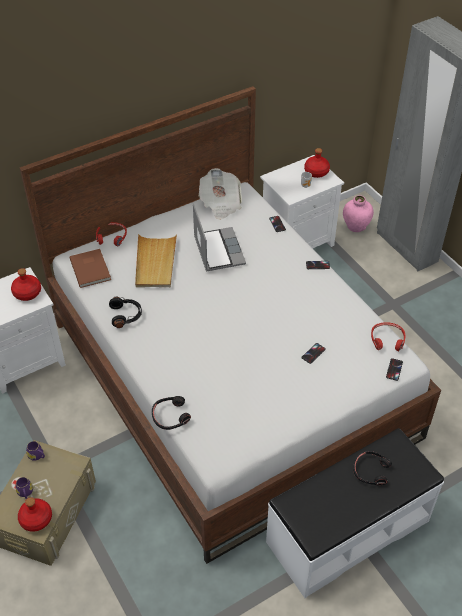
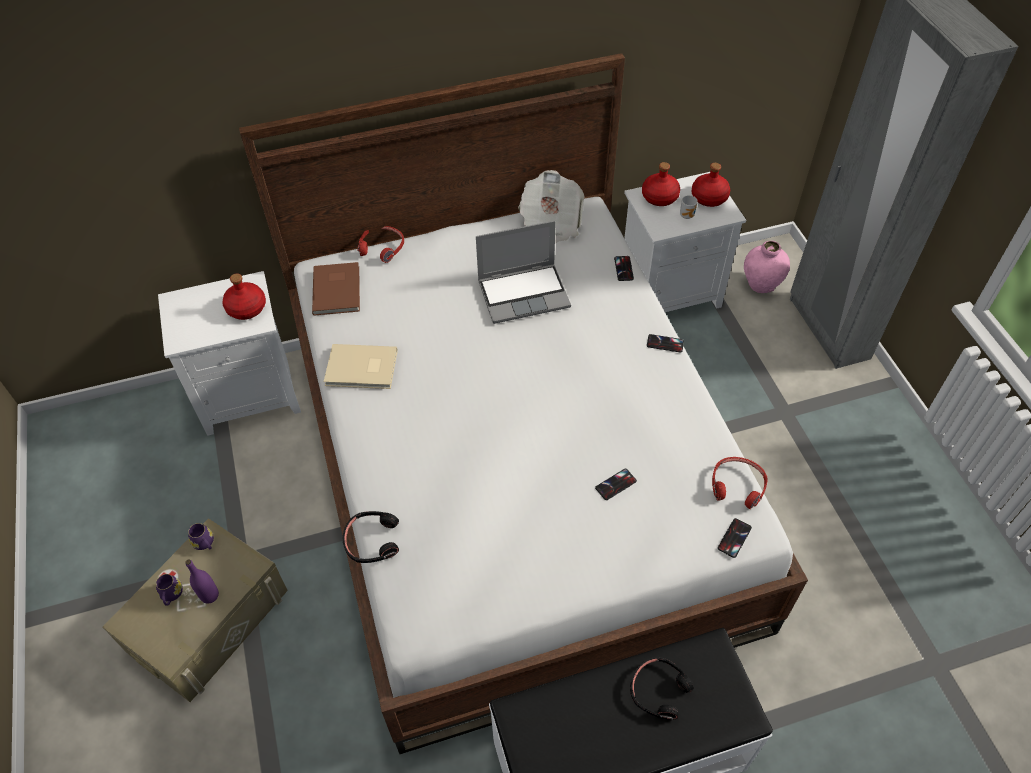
camera: 15 degrees right, 5 degrees up
red bottle [18,497,52,532] -> red bottle moved to [642,162,680,206]
black headphones [109,297,142,328] -> beige book [324,344,398,389]
beige tray [135,234,177,287] -> none
laptop [193,204,246,272] -> laptop turned 75 degrees clockwise [476,221,571,324]
none -> purple bottle [185,560,219,604]

